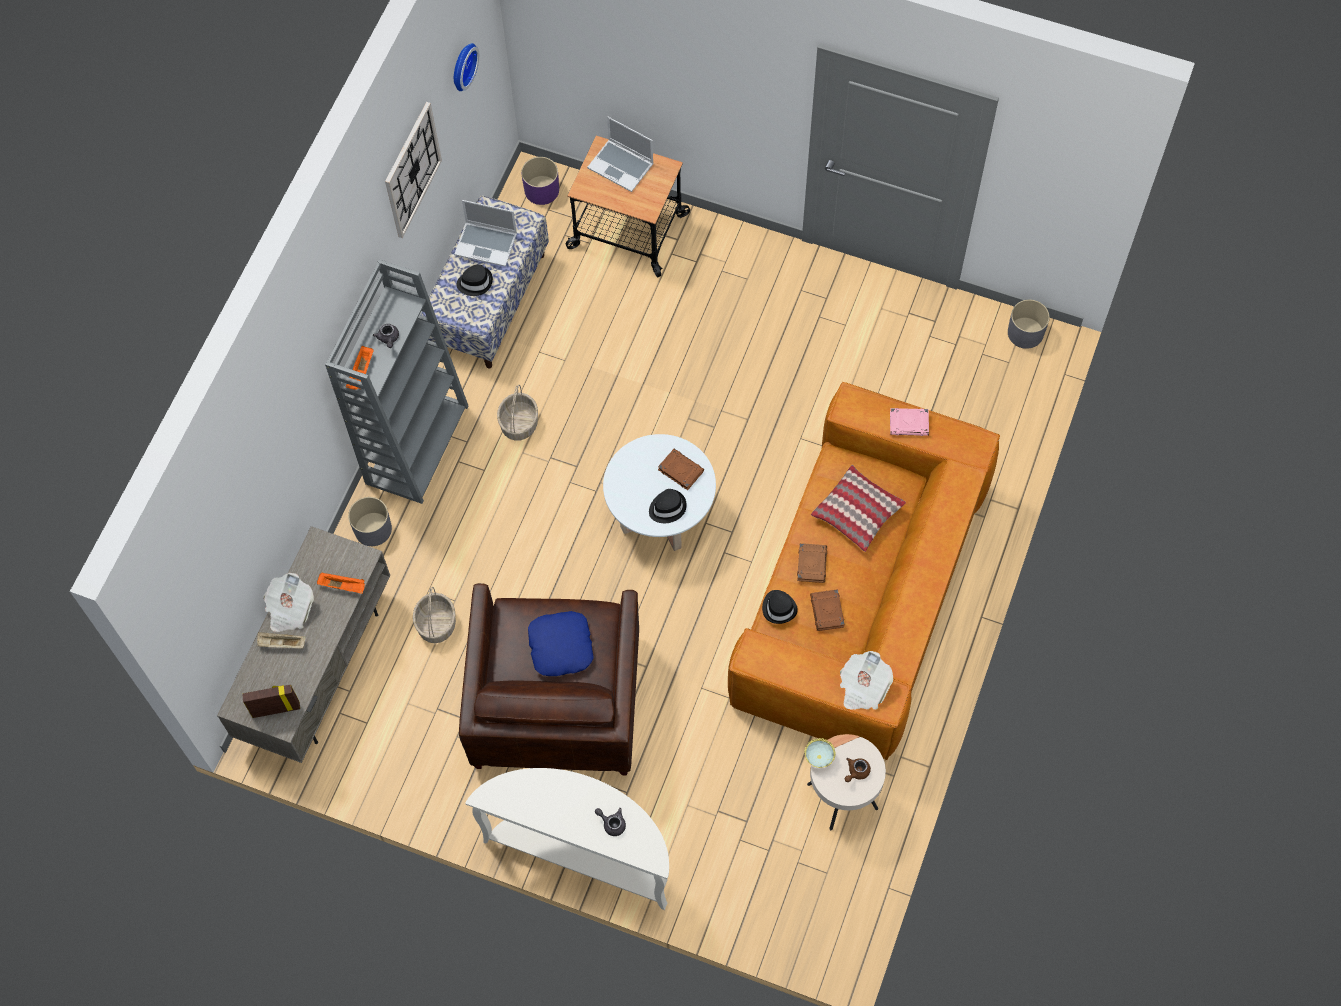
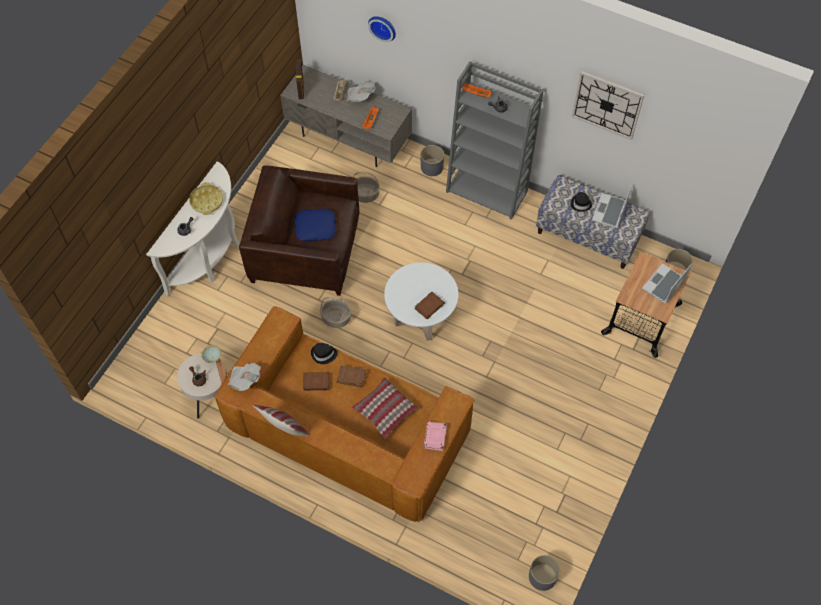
camera: 95 degrees right, 5 degrees down
wall clock [454,43,479,91] -> wall clock moved to [368,16,396,42]
basket [497,385,538,441] -> basket moved to [320,297,351,328]
black hat [649,489,687,523] -> none
none -> yellow tray [189,182,223,215]
none -> pillow [253,405,309,436]

